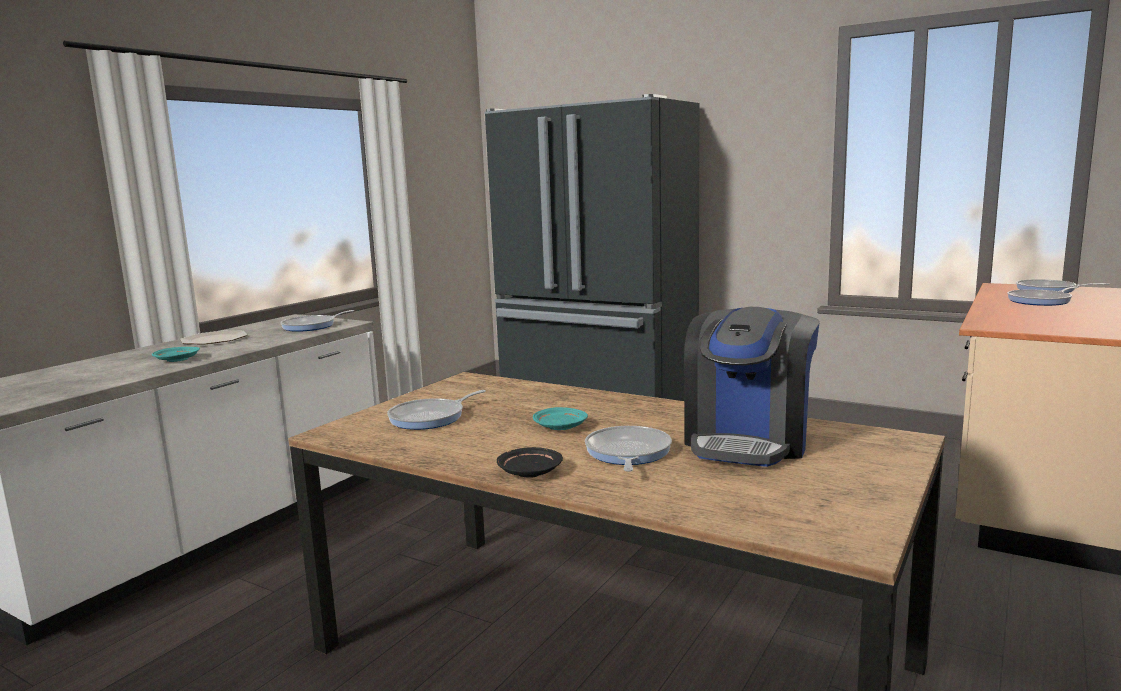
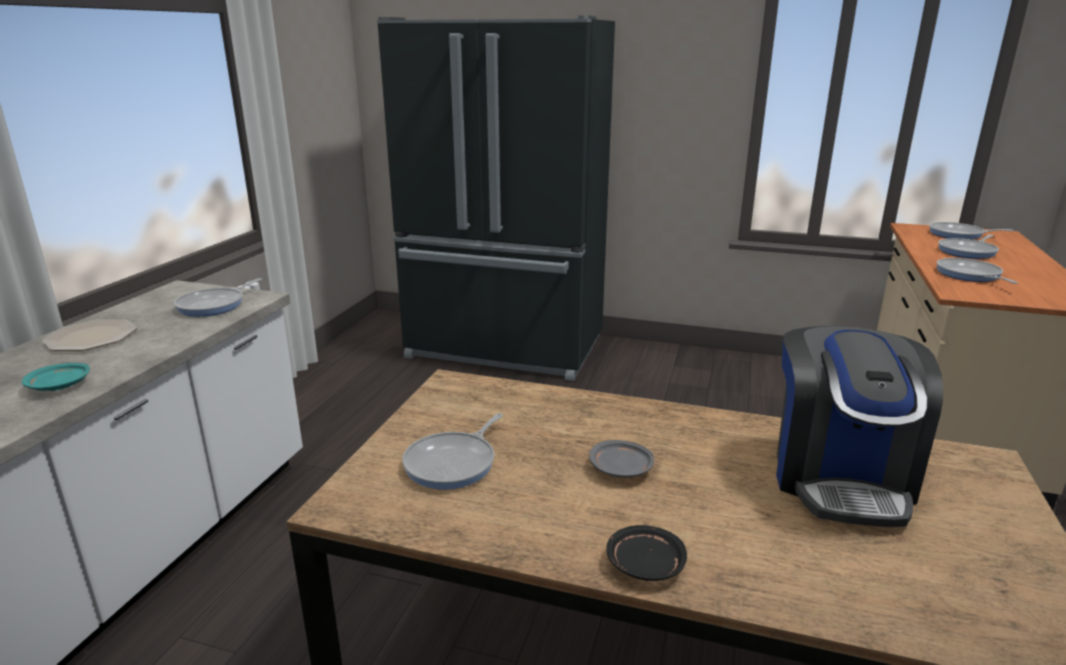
camera: 15 degrees left, 10 degrees up
turquoise plate [533,407,588,430] -> grey plate [589,440,654,477]
frying pan [585,426,672,472] -> frying pan moved to [937,258,1018,284]

